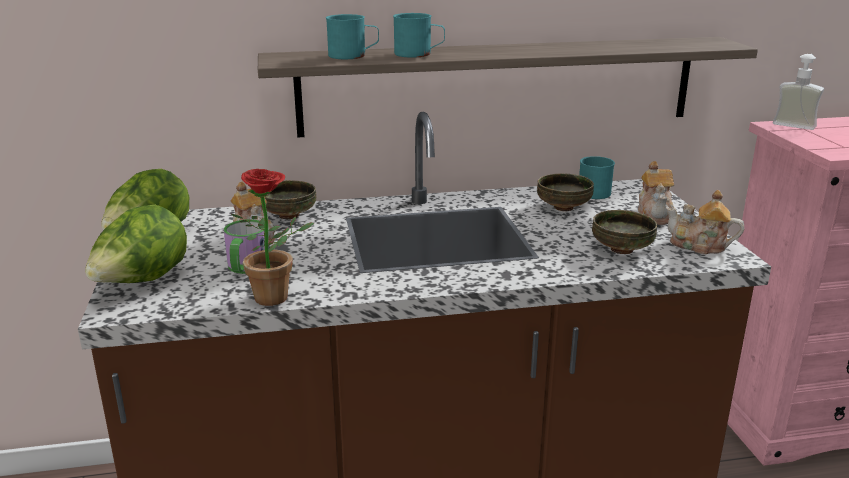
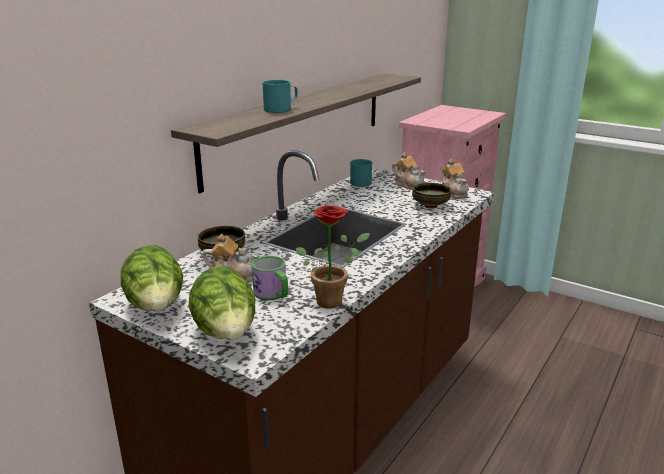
camera: 45 degrees left, 0 degrees up
turquoise mug [326,14,379,59] -> none
bowl [537,173,594,211] -> none
teapot [666,190,744,255] -> teapot turned 90 degrees counterclockwise [442,159,469,199]
soap dispenser [773,54,824,130] -> none

